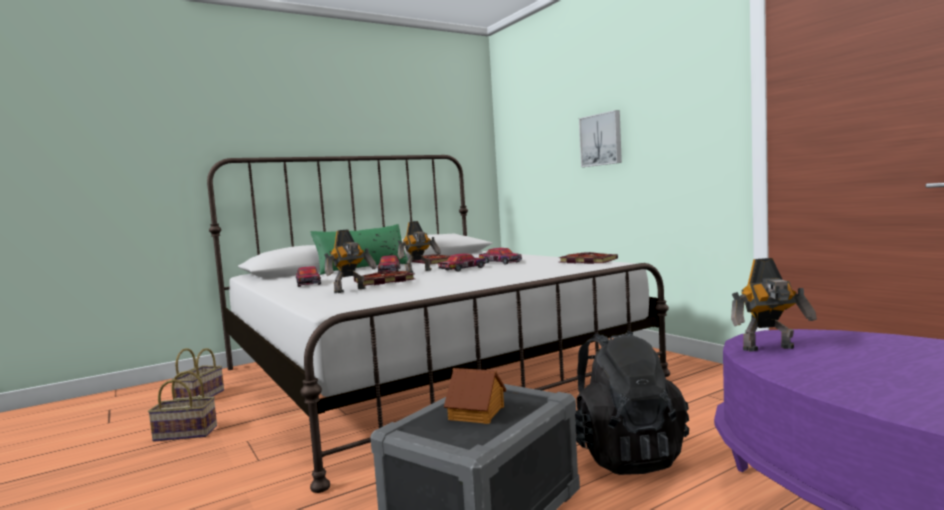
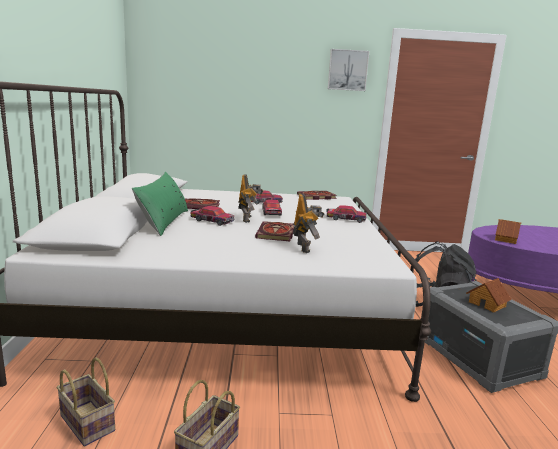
camera: 60 degrees left, 10 degrees up
toy car [296,266,321,287] -> toy car moved to [326,205,366,223]
picture [579,110,622,167] -> picture moved to [328,49,369,91]
toy robot [731,258,817,352] -> toy house [495,219,521,244]

